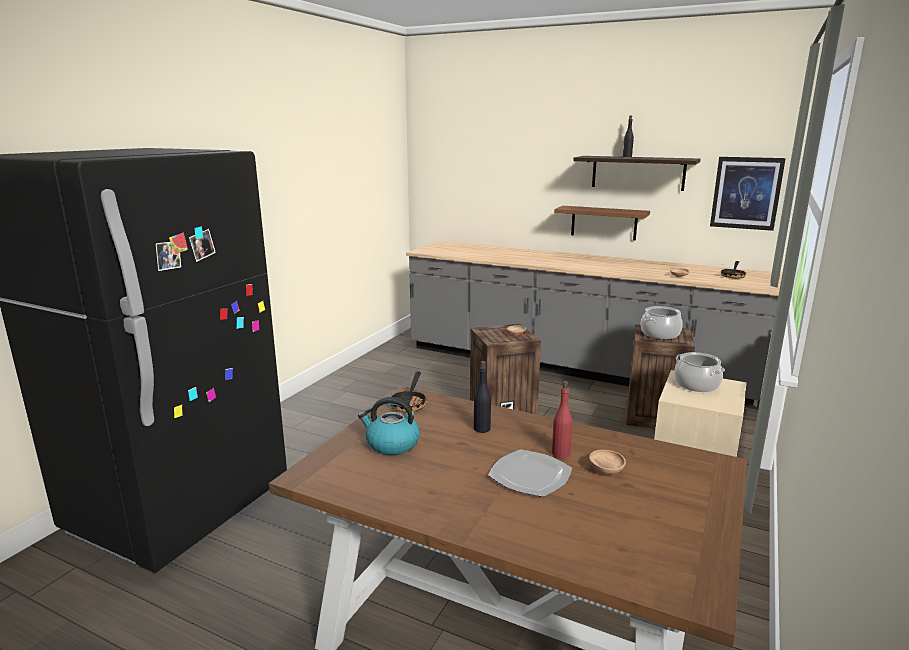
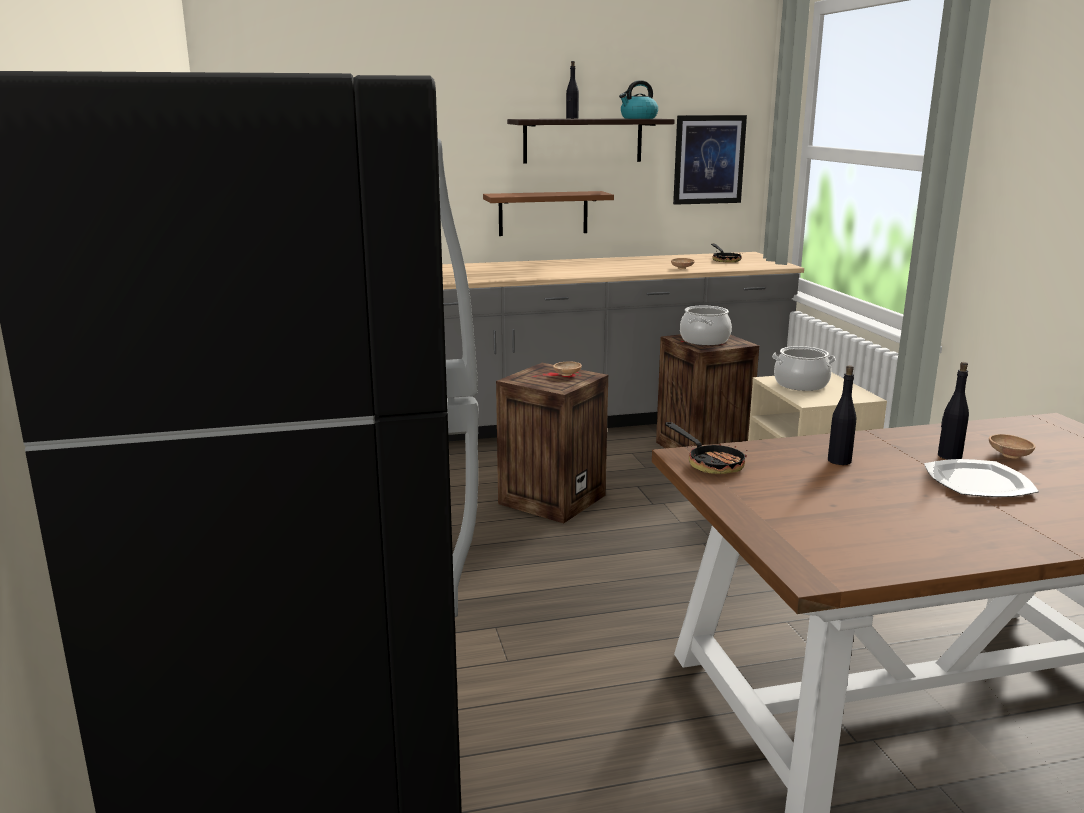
camera: 40 degrees left, 0 degrees up
kettle [358,397,420,455] -> kettle moved to [619,80,658,119]
red bottle [552,381,572,458] -> black bottle [938,362,969,460]

